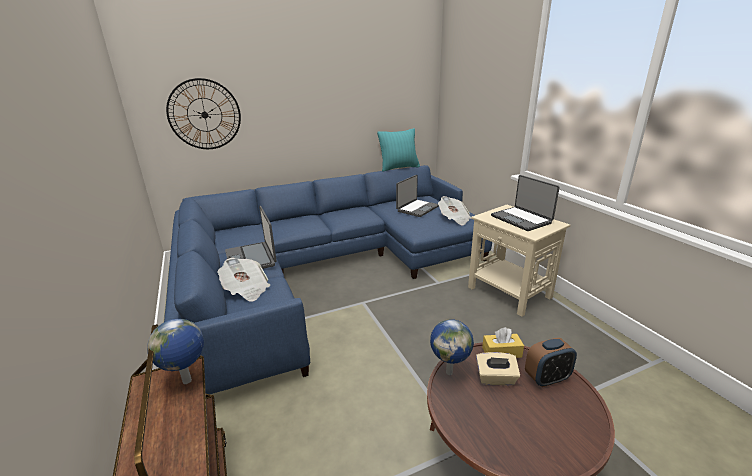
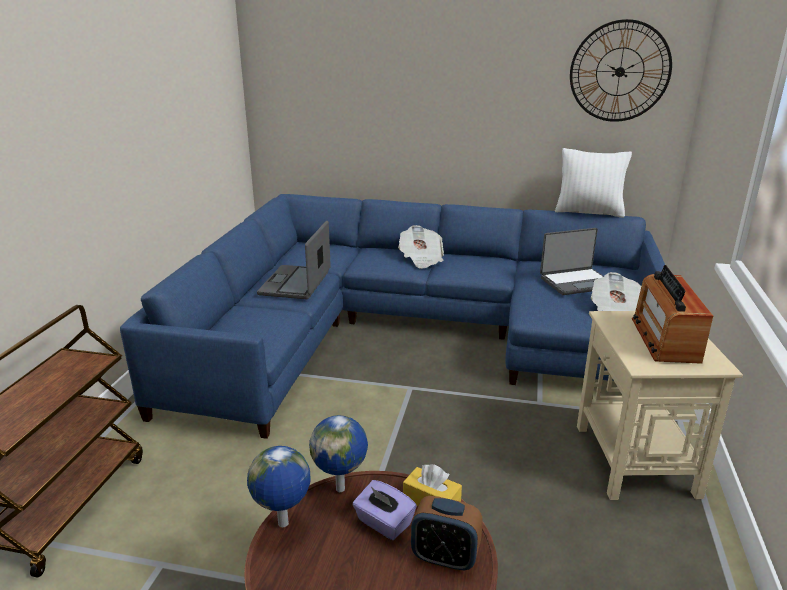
camera: 35 degrees right, 0 degrees up
globe [147,319,204,384] -> globe moved to [247,446,310,527]
wall clock [166,78,241,149] -> wall clock moved to [570,19,672,122]
newspaper [217,258,270,302] -> newspaper moved to [398,225,444,269]
turquoise pillow [377,128,420,171] -> white pillow [555,148,632,218]
beige tissue box [476,352,520,385] -> purple tissue box [352,480,417,540]
laptop [491,175,560,231] -> radio [632,265,713,364]

